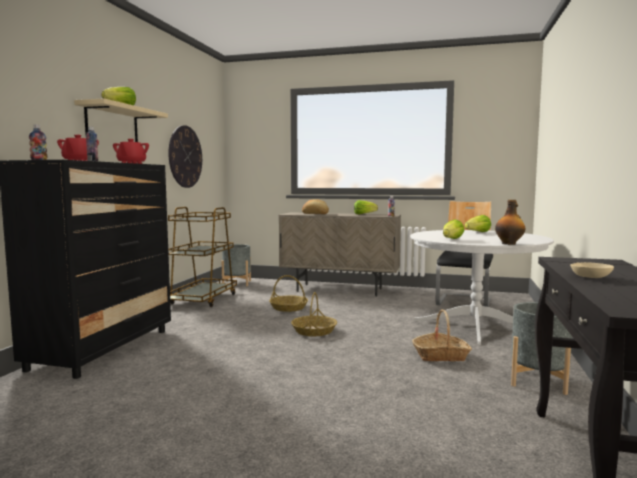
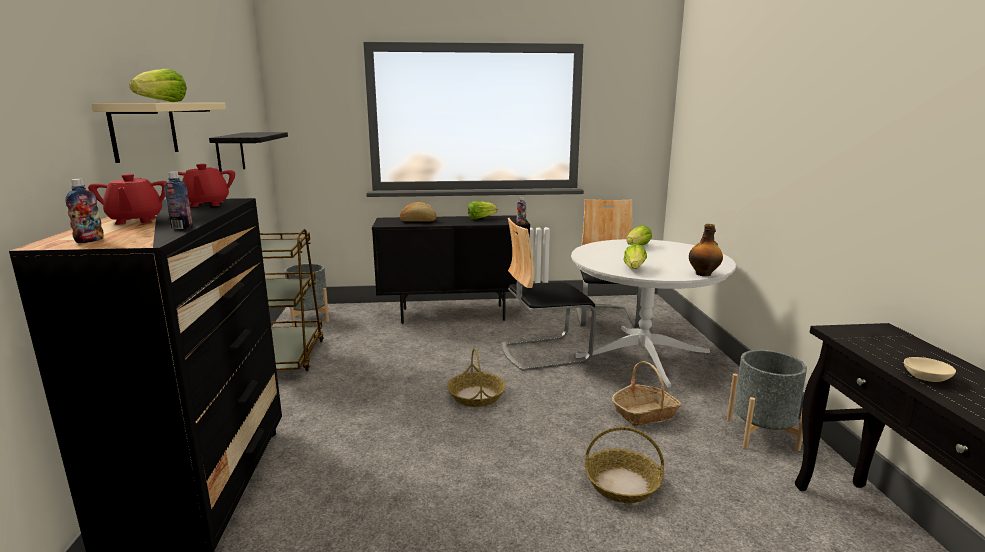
camera: 20 degrees left, 10 degrees up
wall clock [168,125,202,188] -> black shelf [209,132,288,176]
basket [269,275,308,312] -> basket moved to [585,427,664,503]
beige cabinet [278,212,401,297] -> black cabinet [372,215,530,324]
none -> chair [502,218,596,371]

